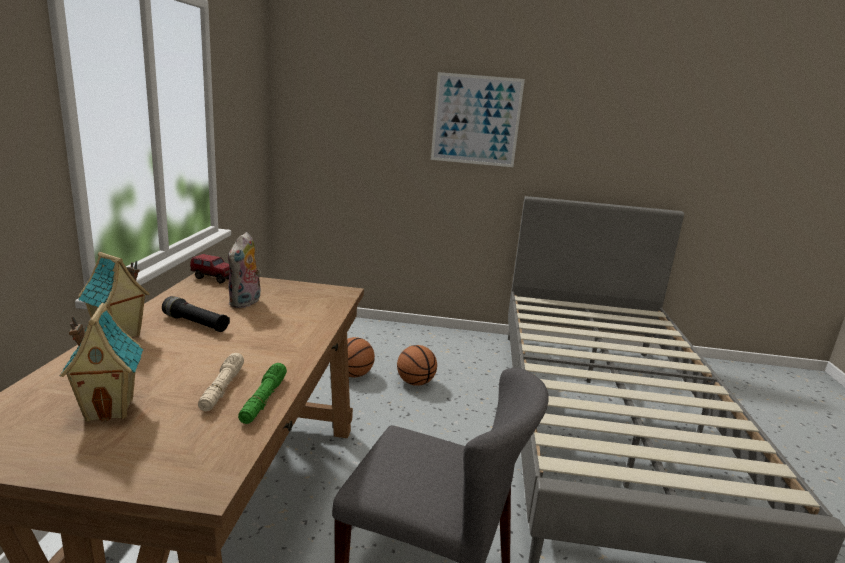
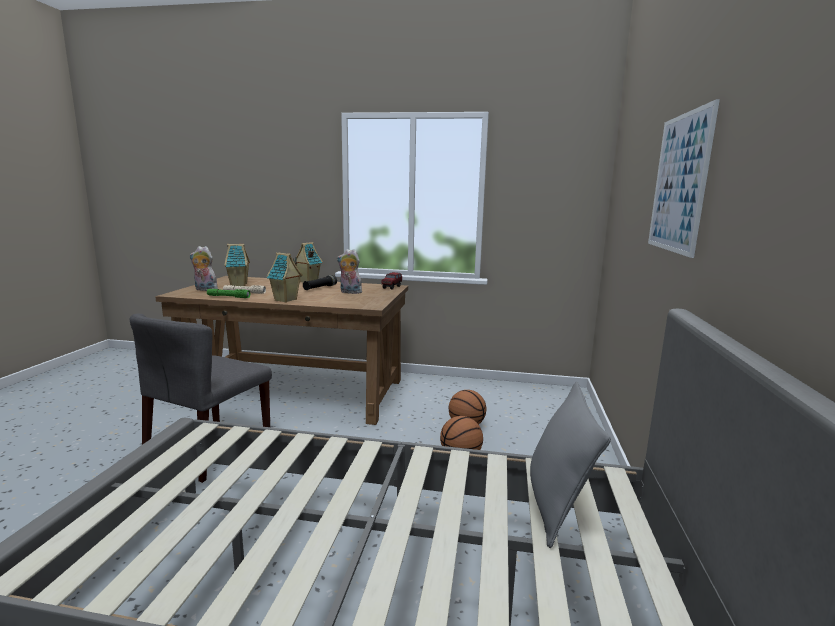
camera: 95 degrees right, 5 degrees down
none -> plush toy [190,246,218,291]
none -> toy house [266,252,303,303]
none -> grey pillow [530,381,611,548]

